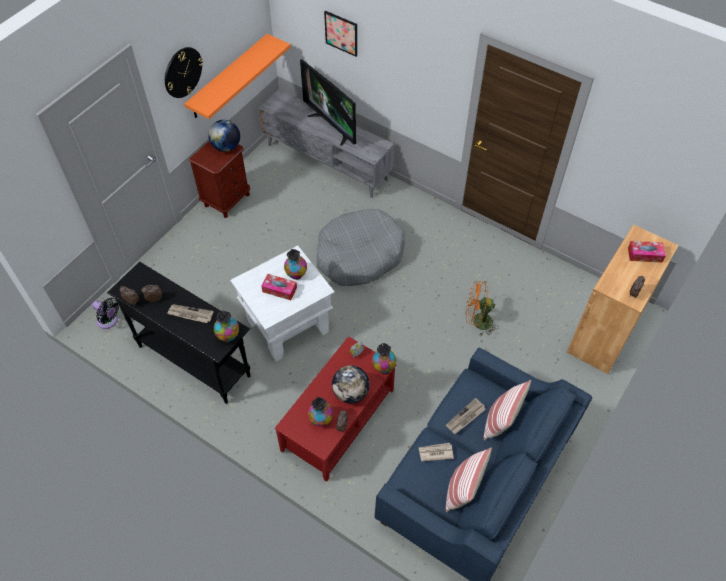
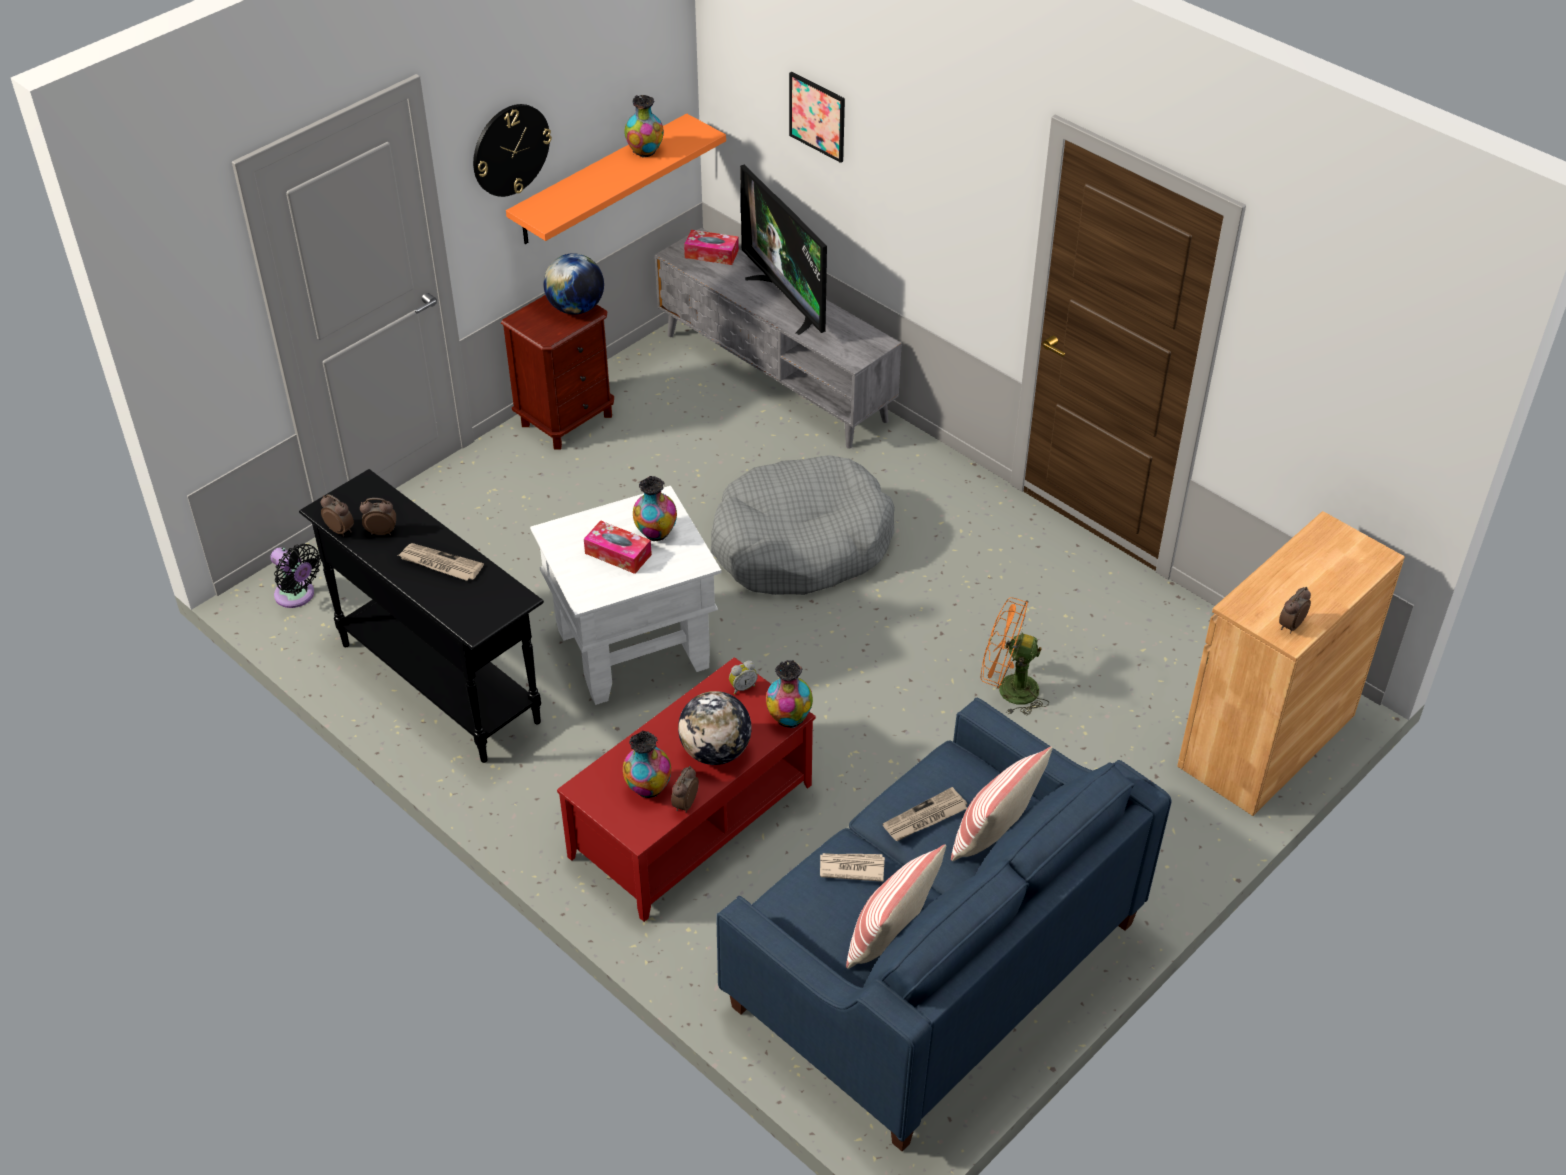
camera: 10 degrees right, 10 degrees down
vase [214,311,239,342] -> vase moved to [624,95,664,157]
tissue box [628,241,666,263] -> tissue box moved to [684,230,739,265]

